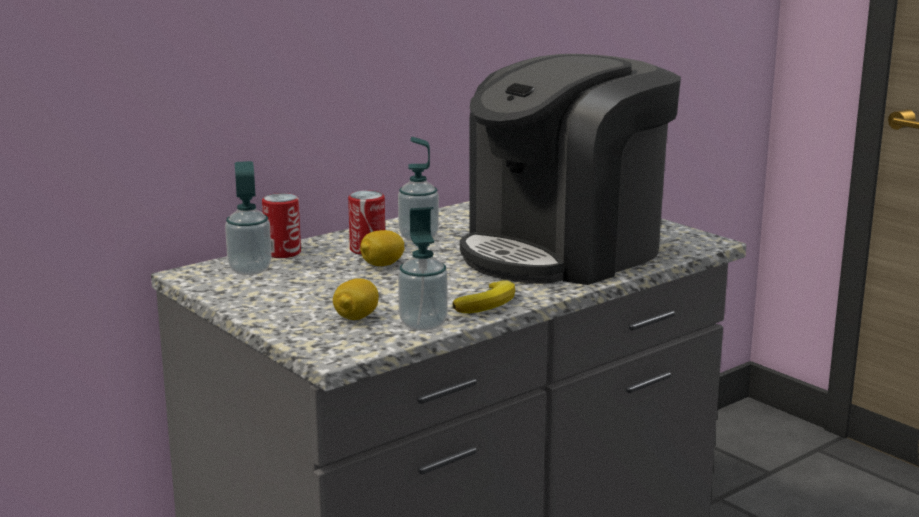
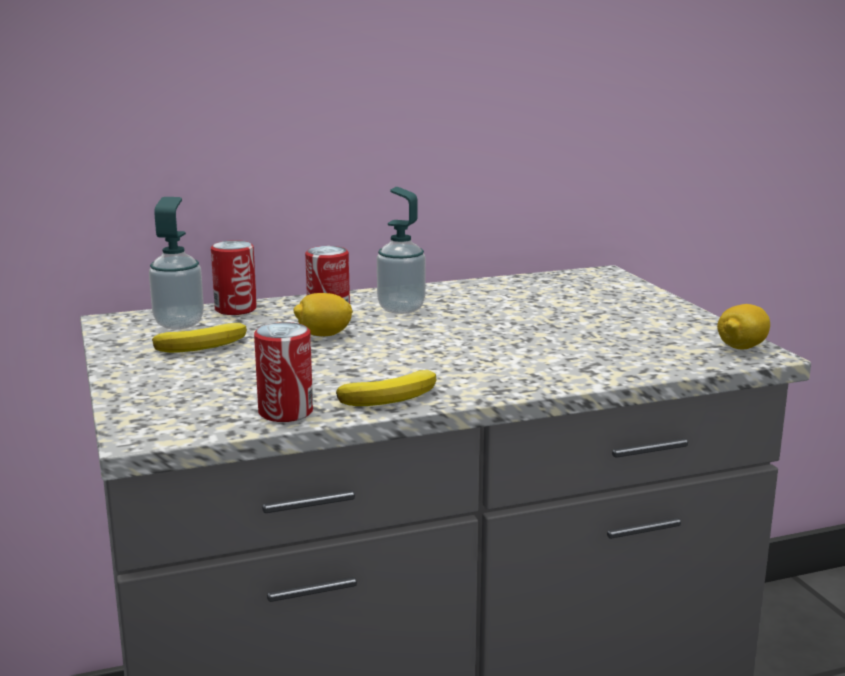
camera: 20 degrees right, 0 degrees up
lemon [333,278,379,320] -> lemon moved to [717,304,770,349]
soap dispenser [398,207,448,331] -> can [254,322,313,422]
coffee machine [460,54,681,285] -> none
none -> banana [152,323,247,353]

